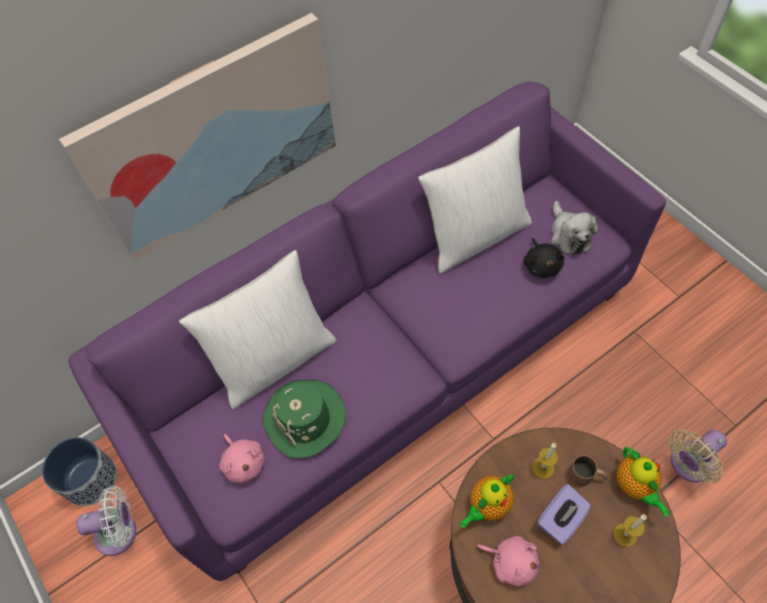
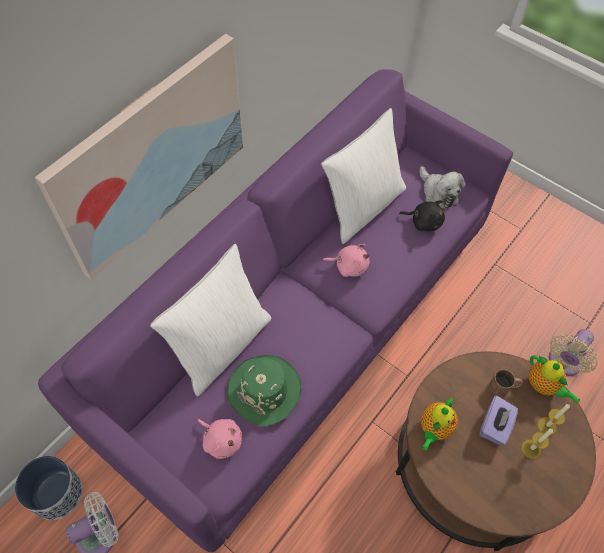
camera: 20 degrees left, 0 degrees up
pink plush toy [476,536,539,587] -> pink plush toy moved to [323,244,370,277]
black plush toy [523,238,565,278] -> black plush toy turned 45 degrees counterclockwise [399,200,446,231]
candle [532,443,558,479] -> candle moved to [521,429,553,459]

